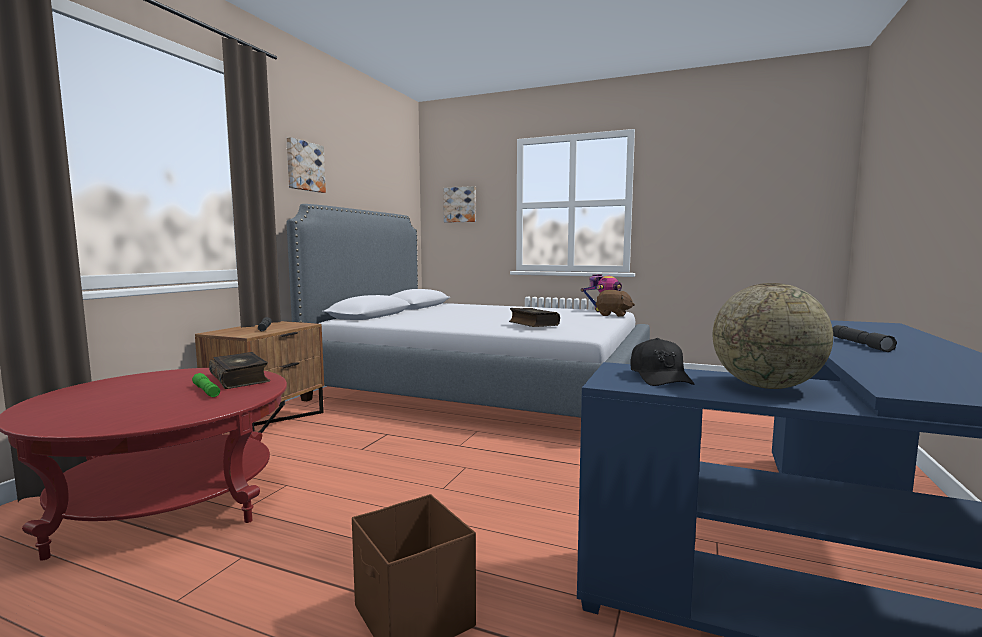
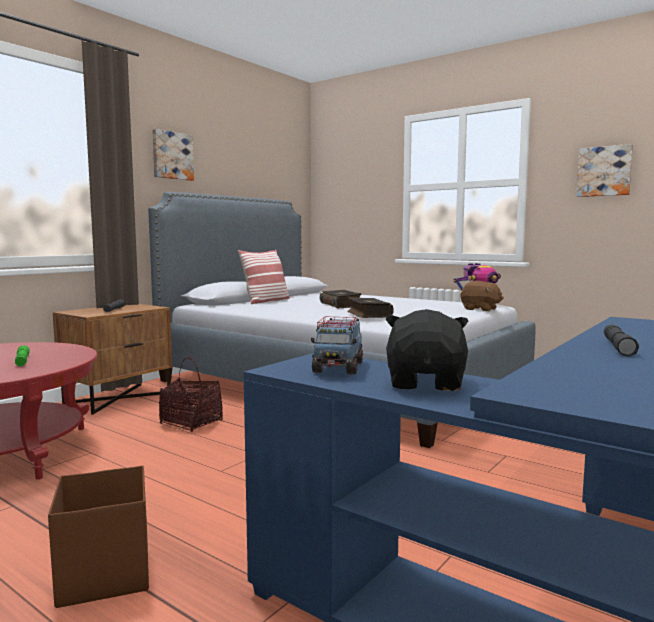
camera: 15 degrees right, 0 degrees up
book [209,352,270,389] -> book moved to [320,290,362,308]
picture [443,186,476,223] -> picture moved to [576,144,633,197]
black cap [630,338,694,386] -> toy truck [311,317,363,375]
globe [713,283,833,389] -> black plush toy [386,309,469,391]
none -> basket [159,357,223,432]
none -> pillow [238,250,290,304]

